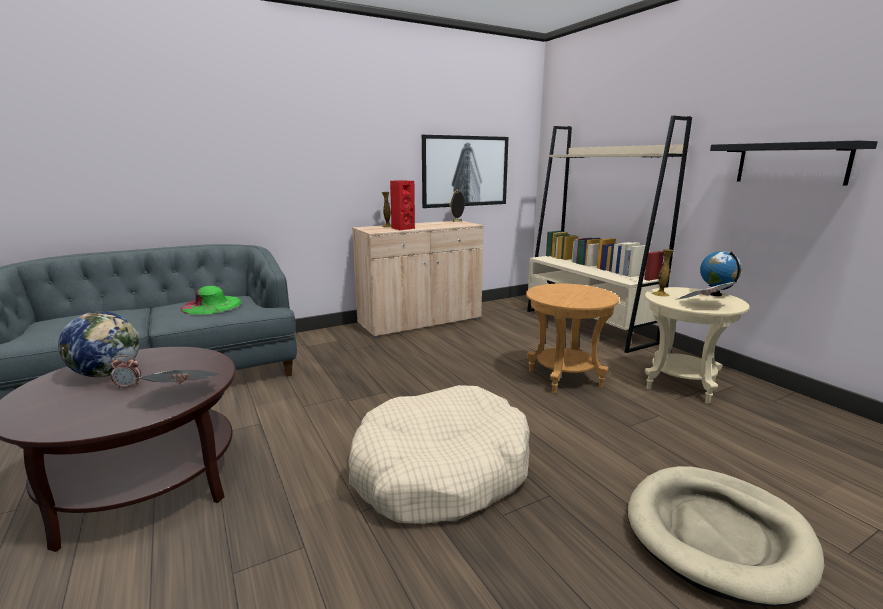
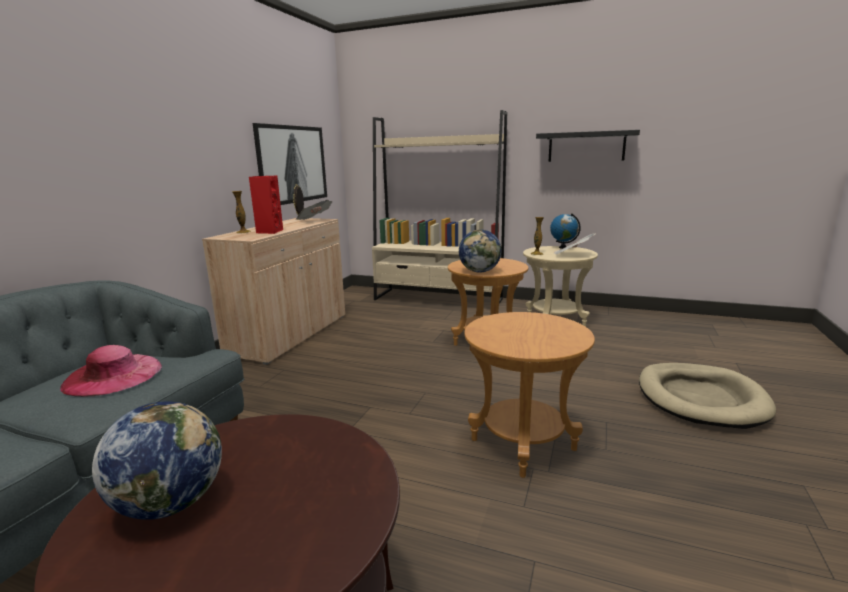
camera: 40 degrees left, 0 degrees up
alarm clock [110,356,141,389] -> none
newspaper [134,370,218,384] -> newspaper moved to [296,200,332,220]
green hat [180,286,242,315] -> pink hat [60,345,162,397]
beige dog bed [348,385,530,524] -> brown side table [464,312,595,478]
none -> globe [459,229,502,272]

